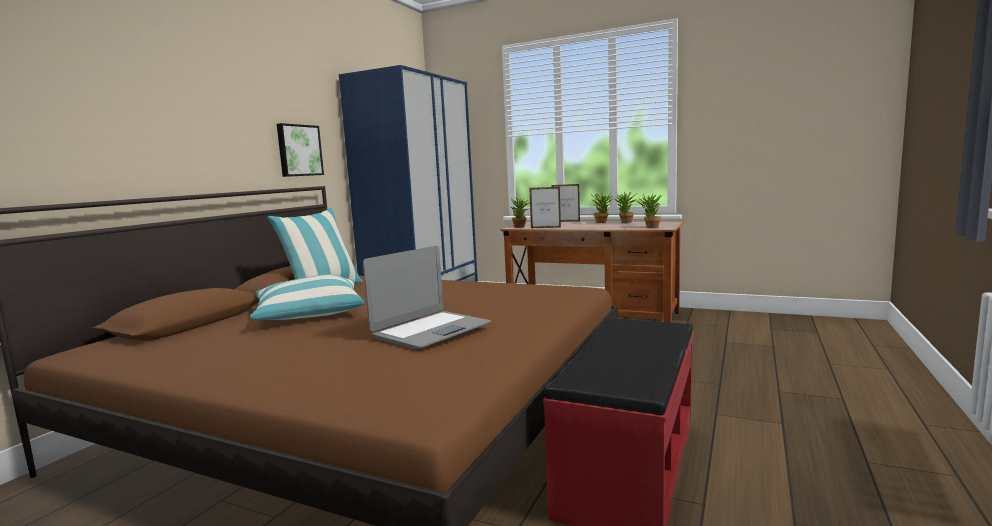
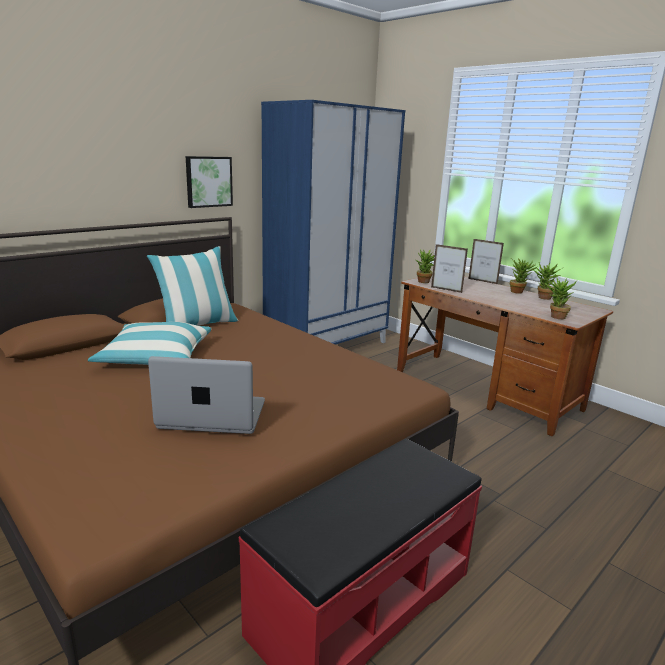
camera: 20 degrees right, 10 degrees up
laptop [363,246,491,349] -> laptop turned 150 degrees counterclockwise [148,356,265,434]

